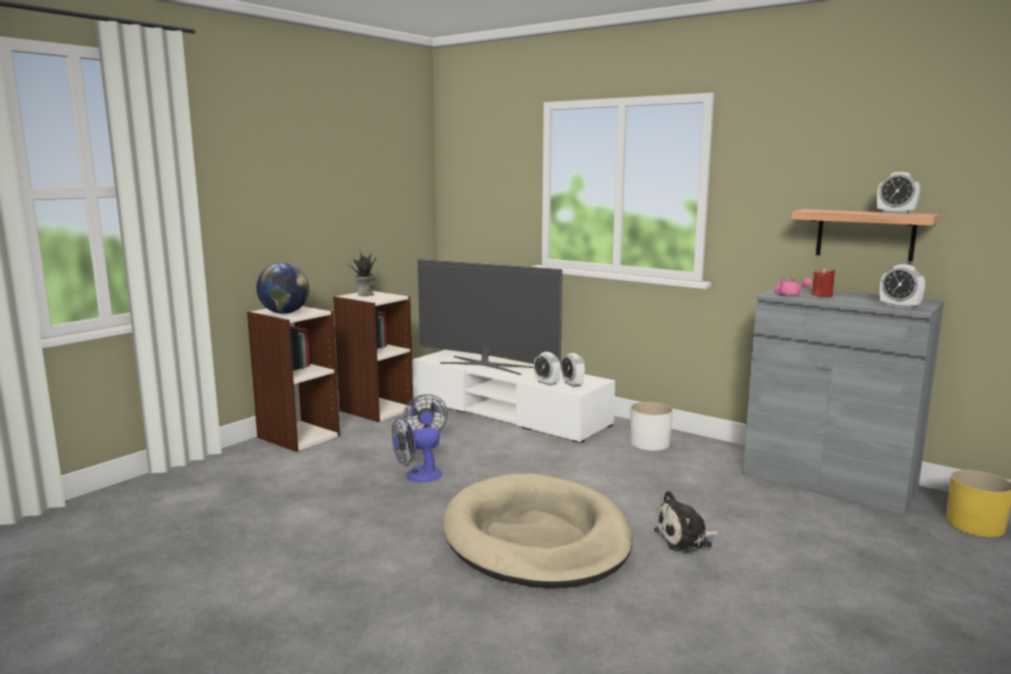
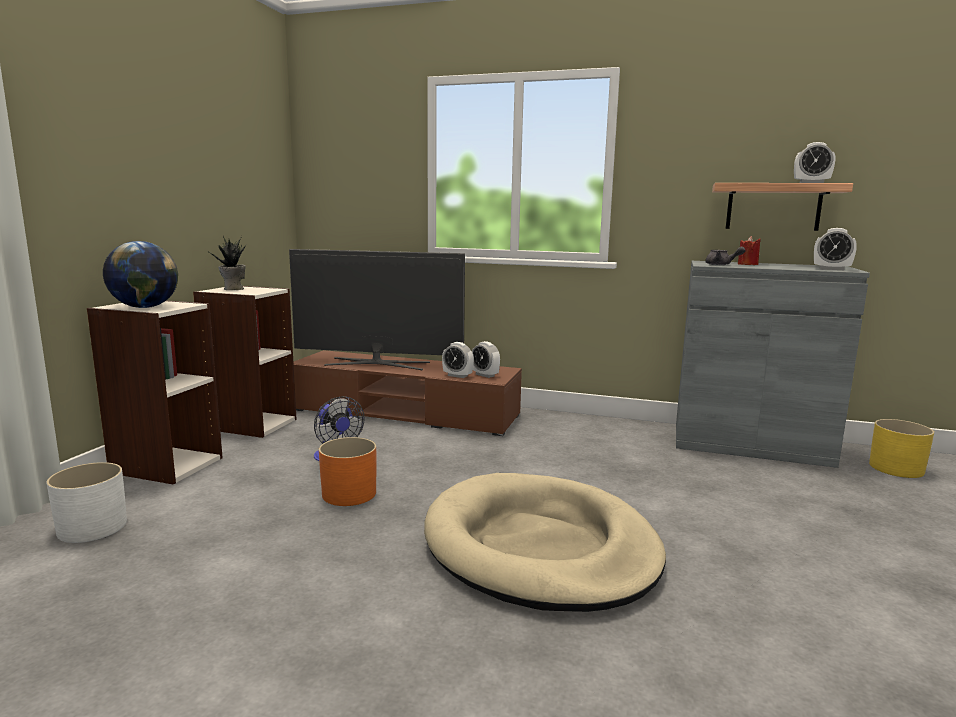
camera: 20 degrees left, 0 degrees up
fan [392,417,442,482] -> orange planter [319,437,376,506]
white tv stand [412,350,615,444] -> brown tv stand [293,350,522,436]
white planter [630,402,673,451] -> white planter moved to [47,462,127,543]
plush toy [654,491,720,553] -> none
pink teapot [775,278,812,296] -> grey teapot [705,246,746,265]

